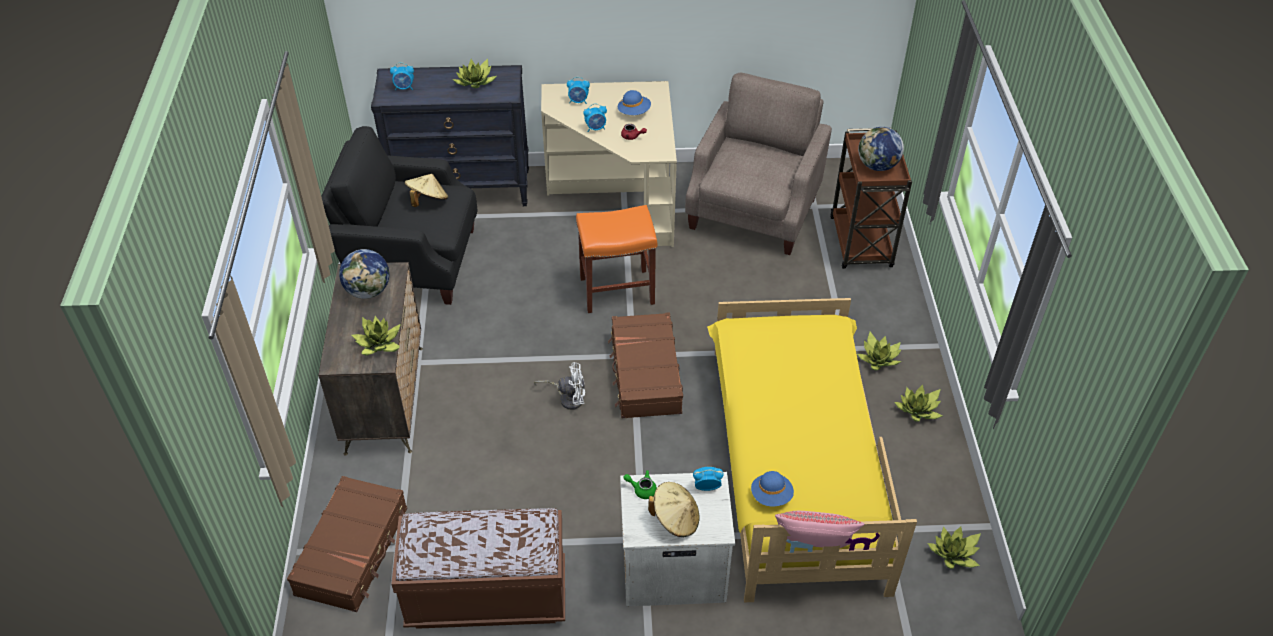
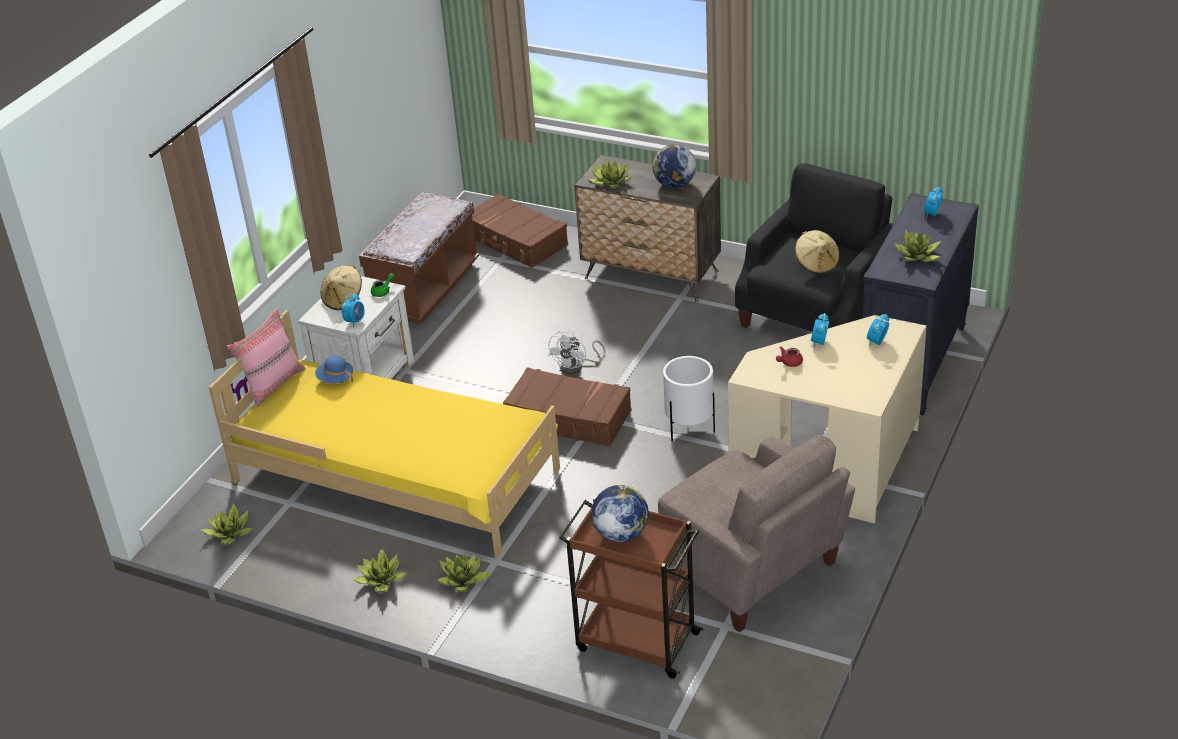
camera: 120 degrees right, 10 degrees down
orange stool [576,205,657,313] -> white planter [663,356,715,441]
blue hat [618,90,651,115] -> none

